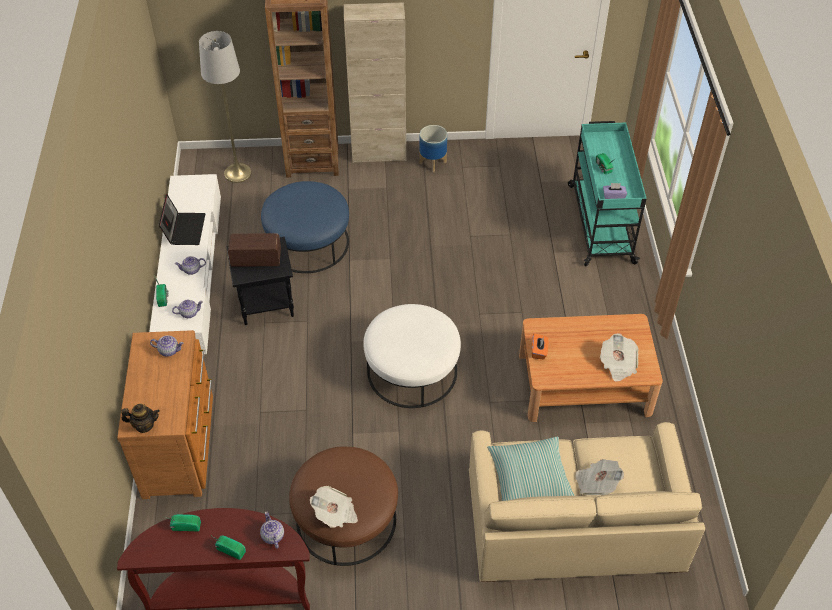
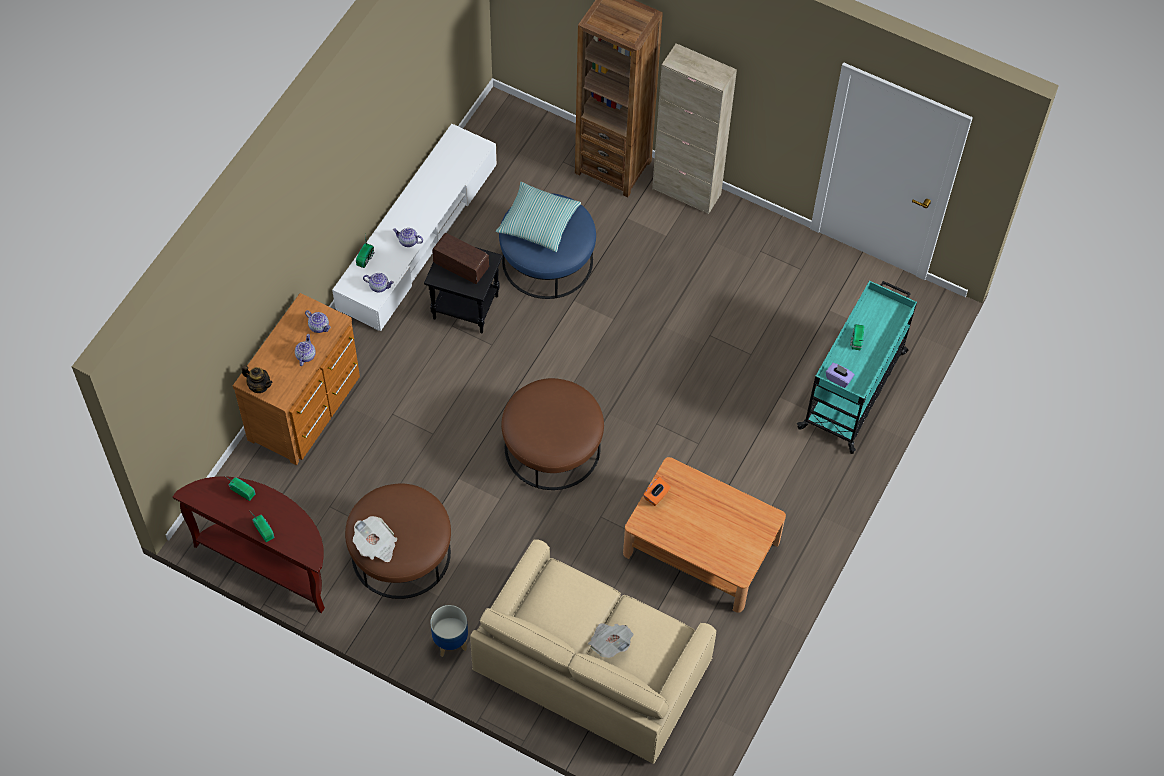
camera: 30 degrees right, 10 degrees up
laptop [159,194,206,245] -> none
grey floor lamp [199,31,252,183] -> none
teapot [260,512,284,549] -> teapot moved to [295,334,316,366]
white ottoman [363,304,461,408] -> brown ottoman [501,378,604,490]
planter [419,125,447,172] -> planter moved to [430,605,468,657]
pillow [487,437,575,501] -> pillow moved to [496,182,581,252]
newspaper [600,333,639,382] -> none

